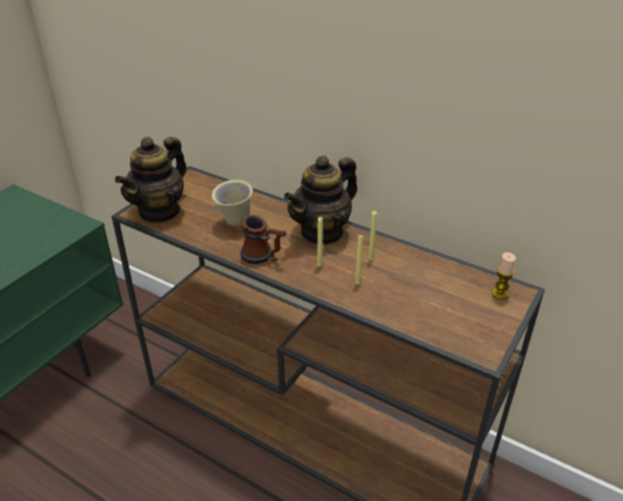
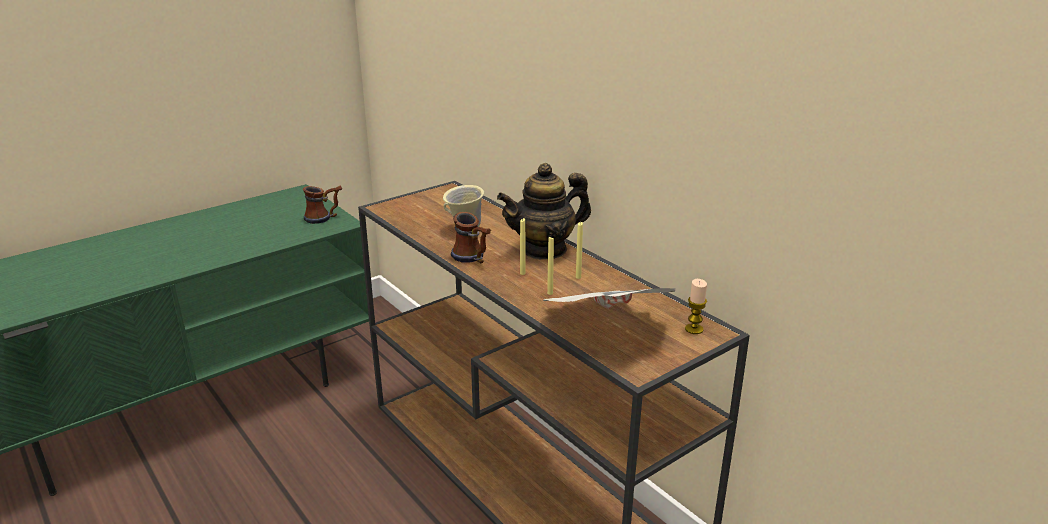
camera: 20 degrees right, 10 degrees down
teapot [115,137,187,223] -> none
none -> mug [303,186,342,224]
none -> newspaper [543,288,675,309]

